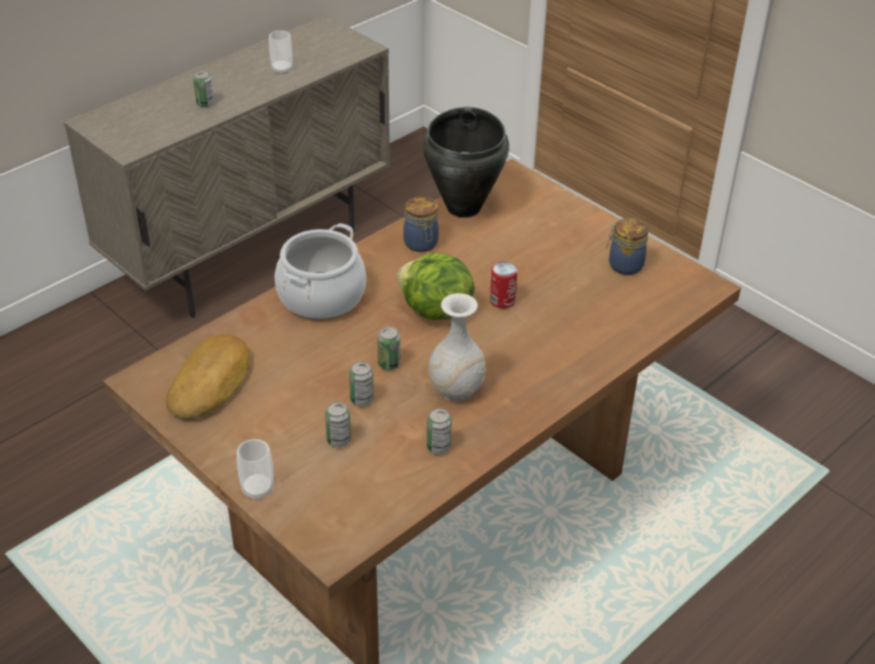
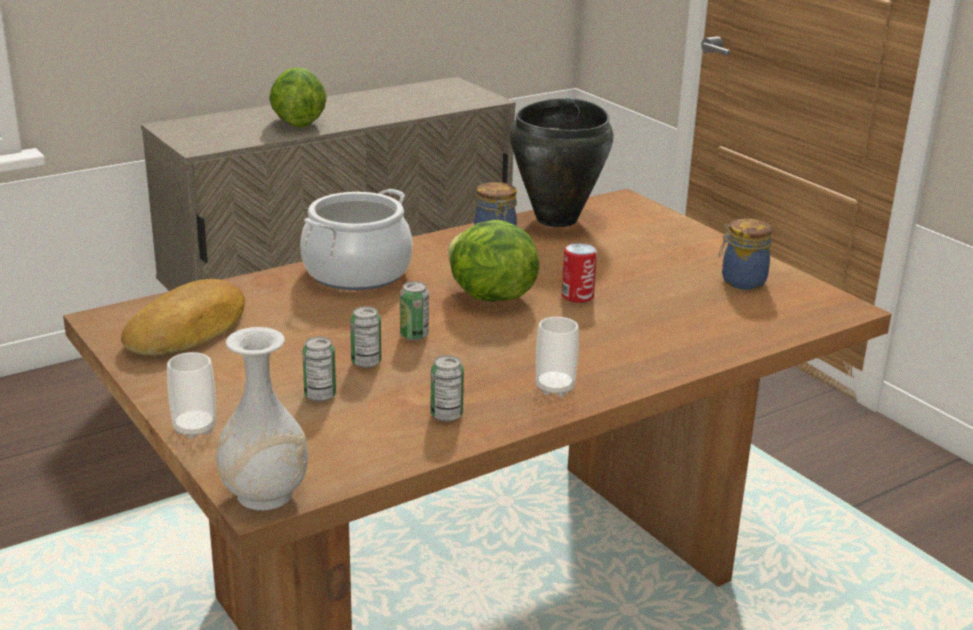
camera: 10 degrees right, 15 degrees down
can [193,71,214,107] -> lettuce [269,67,327,128]
cup [269,30,293,74] -> cup moved to [536,317,579,396]
white vase [428,293,486,401] -> white vase moved to [216,327,308,511]

